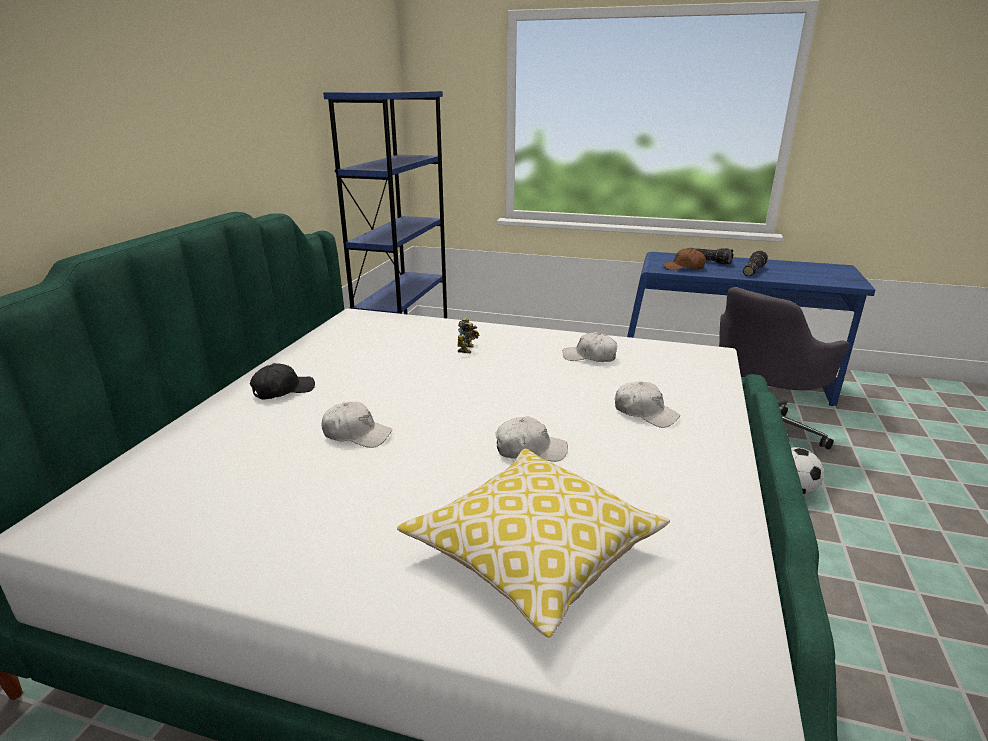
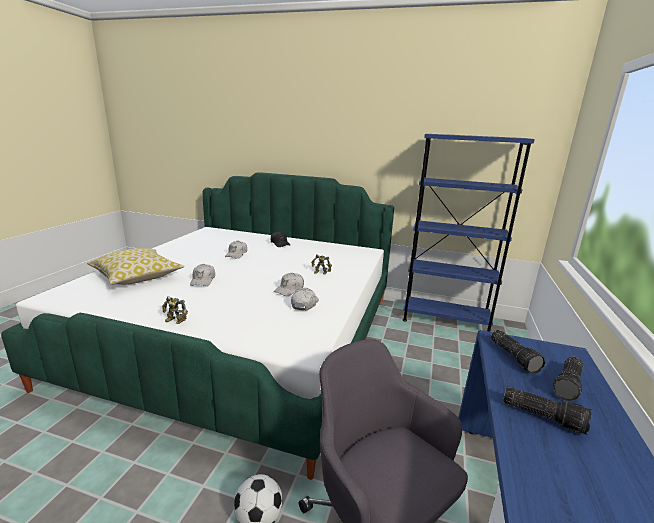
camera: 90 degrees right, 5 degrees down
white cap [615,381,680,428] -> white cap moved to [274,273,304,296]
brown cap [663,248,706,270] -> flashlight [491,330,546,373]
none -> toy robot [162,296,188,324]

